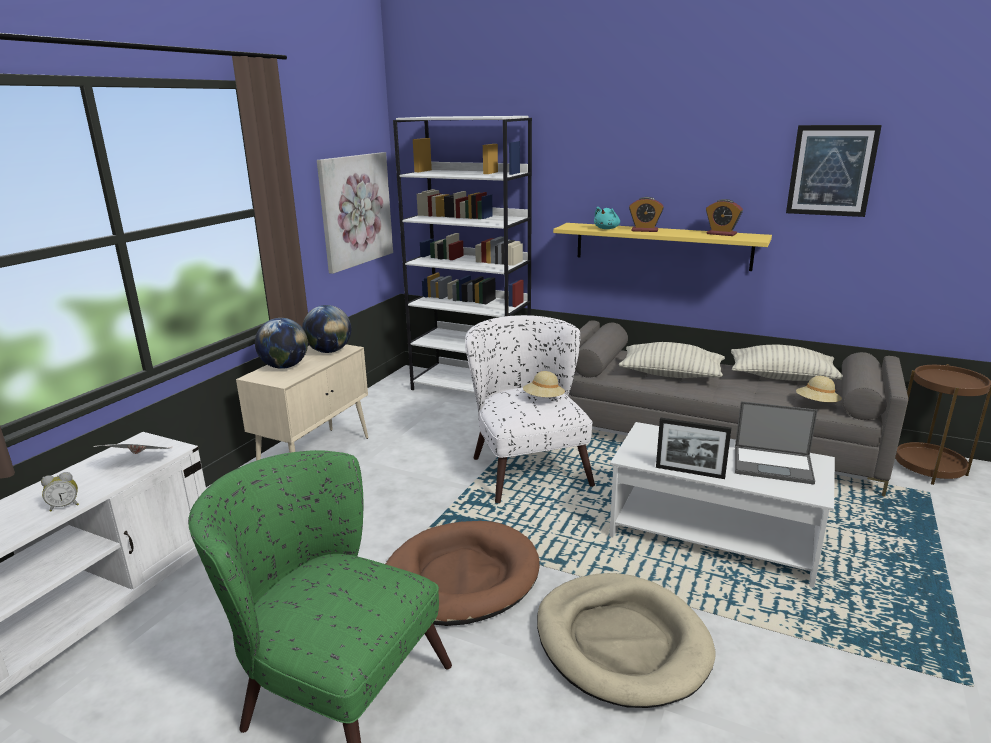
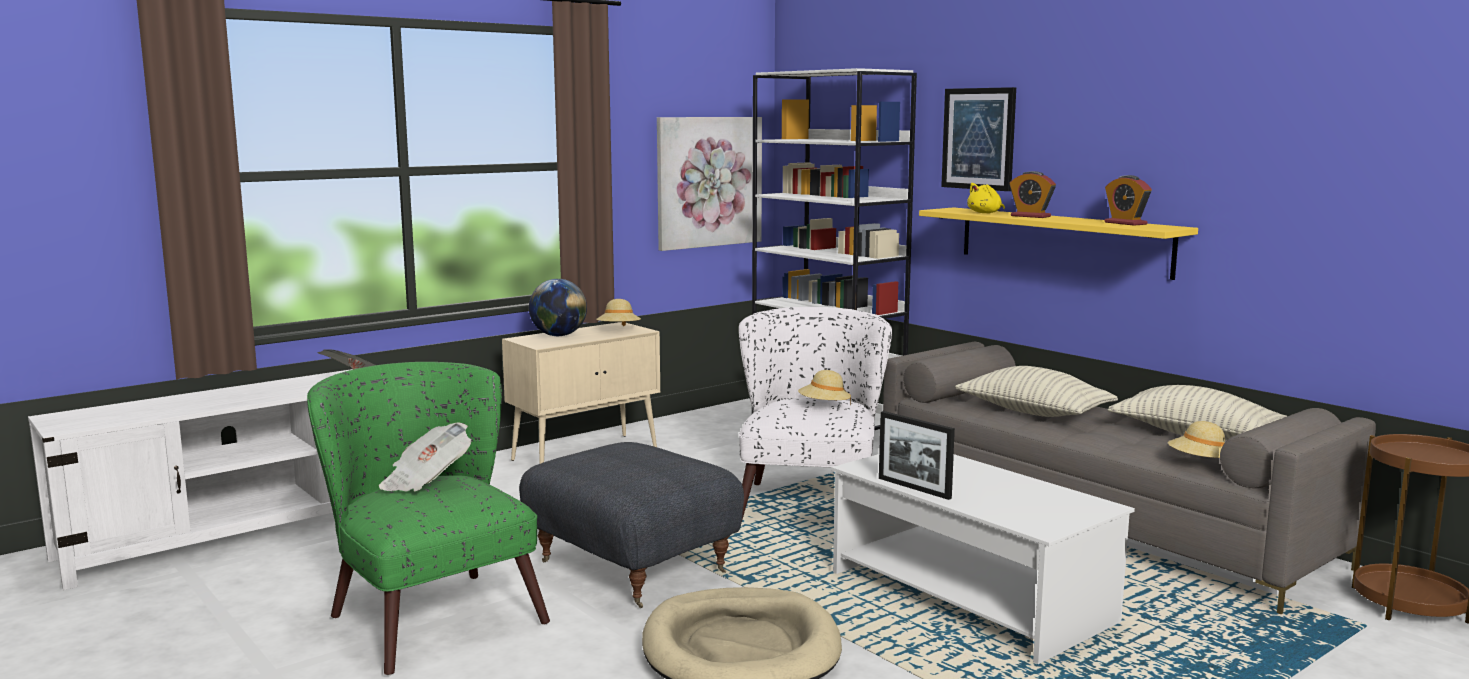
camera: 25 degrees right, 10 degrees down
alarm clock [41,472,79,511] -> none
globe [302,305,351,353] -> beige hat [596,299,641,326]
brown dog bed [386,521,540,626] -> grey ottoman [519,442,744,608]
turquoise plush toy [594,207,620,229] -> yellow plush toy [967,183,1005,213]
laptop [735,401,818,485] -> none
picture [786,125,882,217] -> picture moved to [941,87,1016,191]
none -> newspaper [379,422,471,492]

